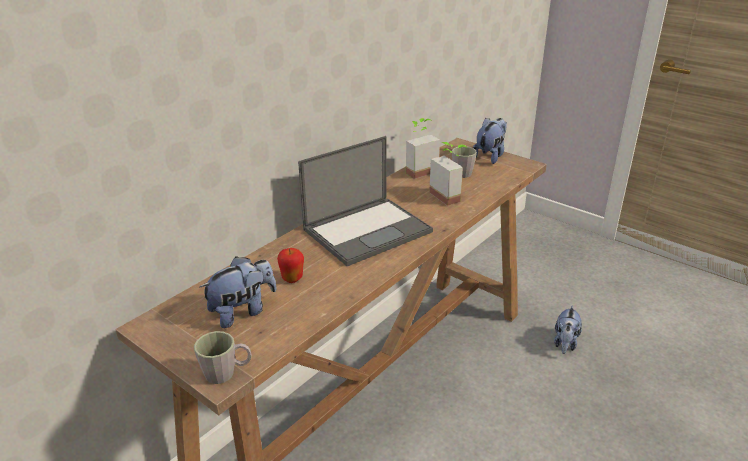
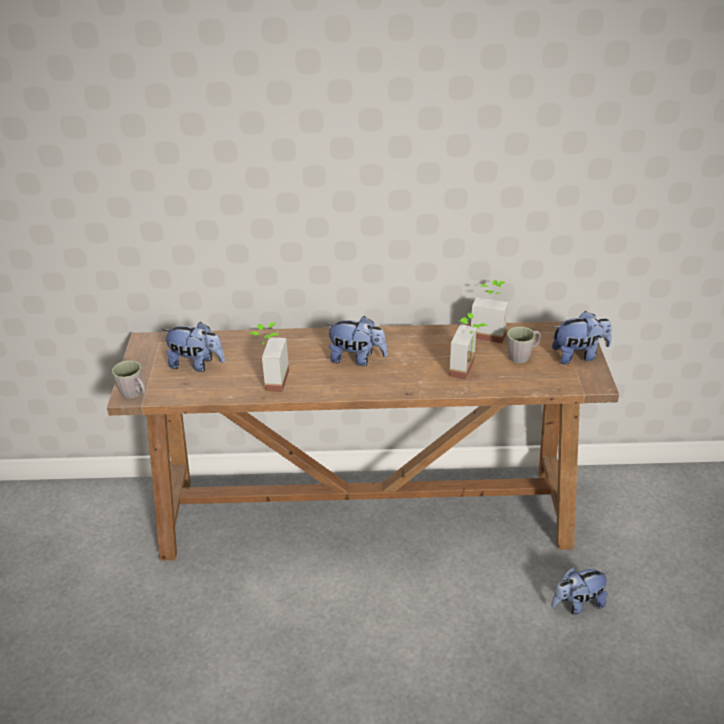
camera: 50 degrees right, 5 degrees up
apple [277,248,304,283] -> none
laptop [298,136,433,266] -> plush toy [326,316,388,366]
none -> potted plant [249,322,289,392]

